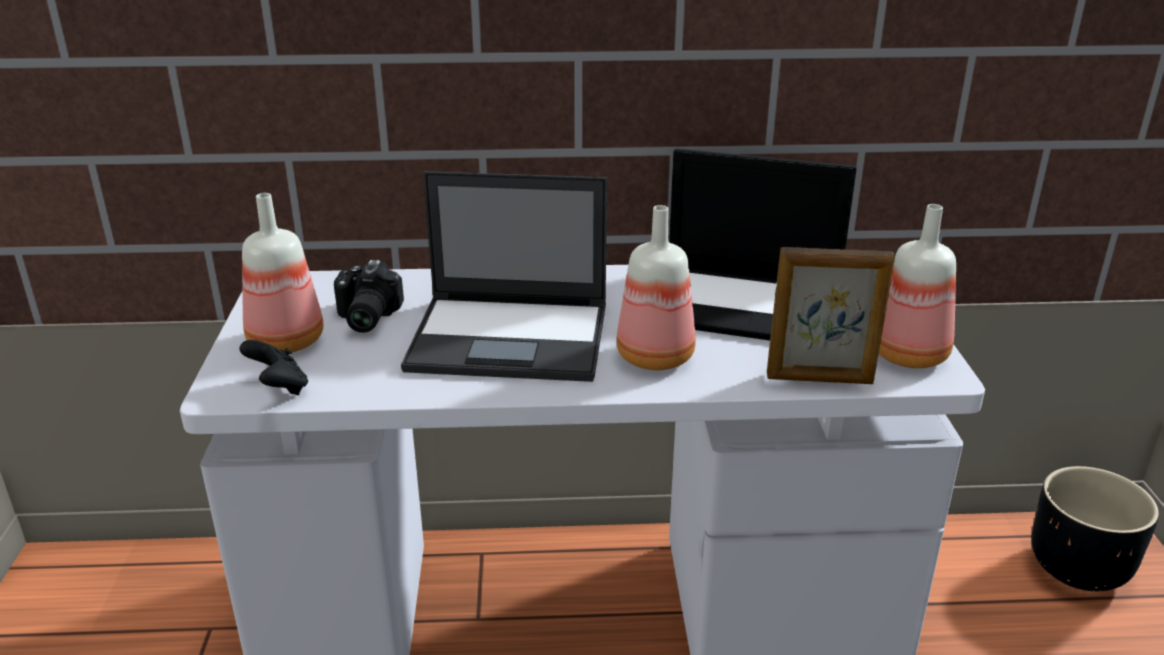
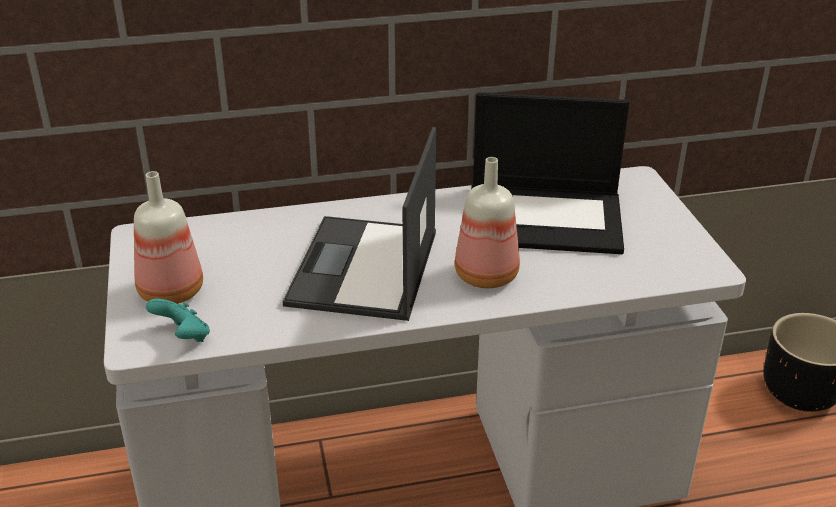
camera: 10 degrees left, 5 degrees up
black game controller [240,340,308,395] -> turquoise game controller [146,298,210,342]
camera [334,260,404,333] -> none
laptop [401,171,607,382] -> laptop turned 105 degrees clockwise [282,127,436,321]
picture frame [767,247,895,384] -> none
bottle [879,204,956,368] -> none

